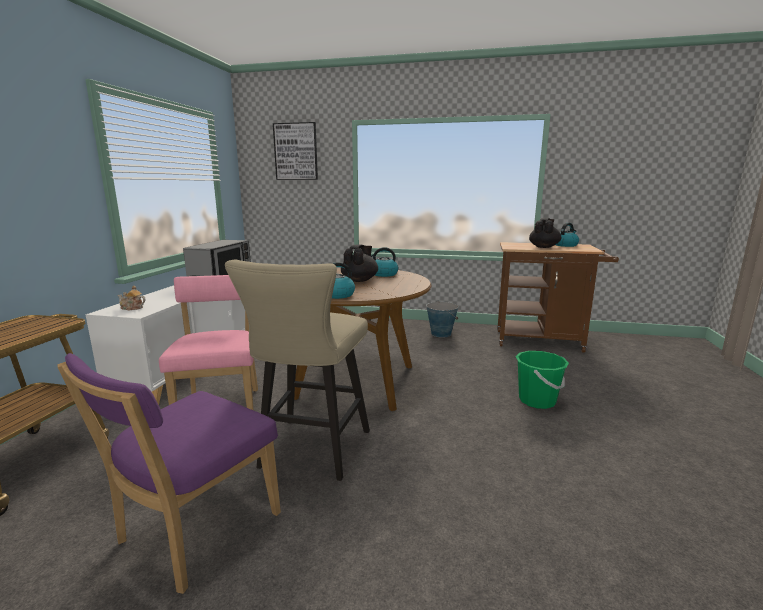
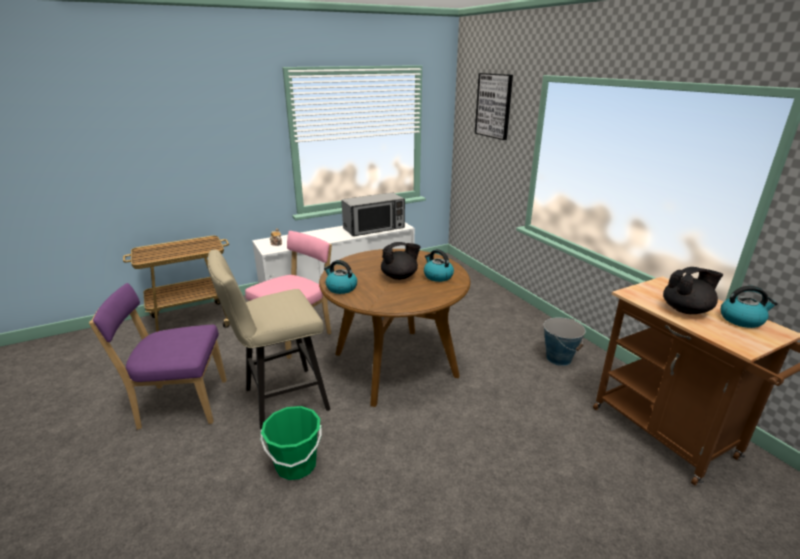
camera: 50 degrees right, 10 degrees up
green bucket [516,351,569,409] -> green bucket moved to [261,406,322,480]

